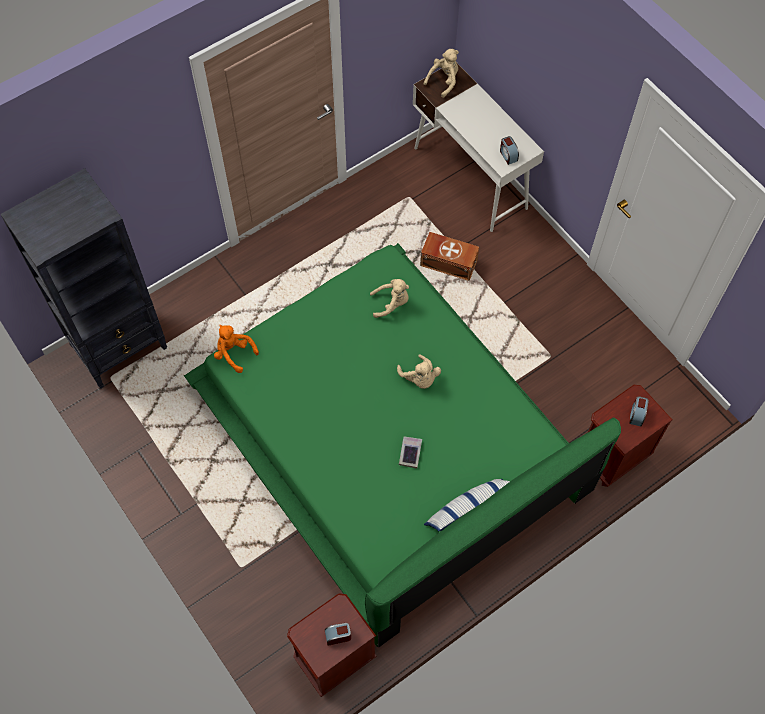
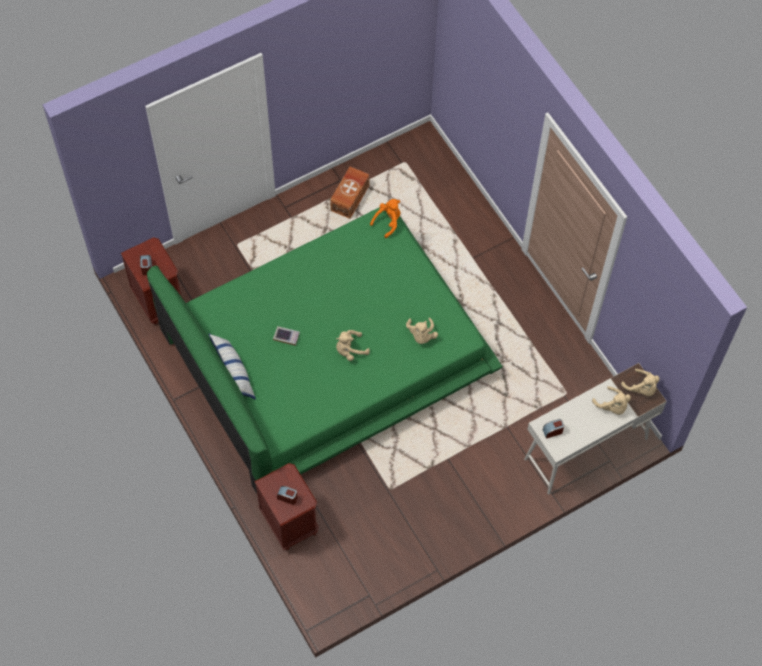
camera: 95 degrees right, 0 degrees up
black bookcase [1,168,167,389] -> none
brown storage box [420,232,479,281] -> brown storage box moved to [330,166,370,219]
none -> beige plush toy [592,386,631,415]

